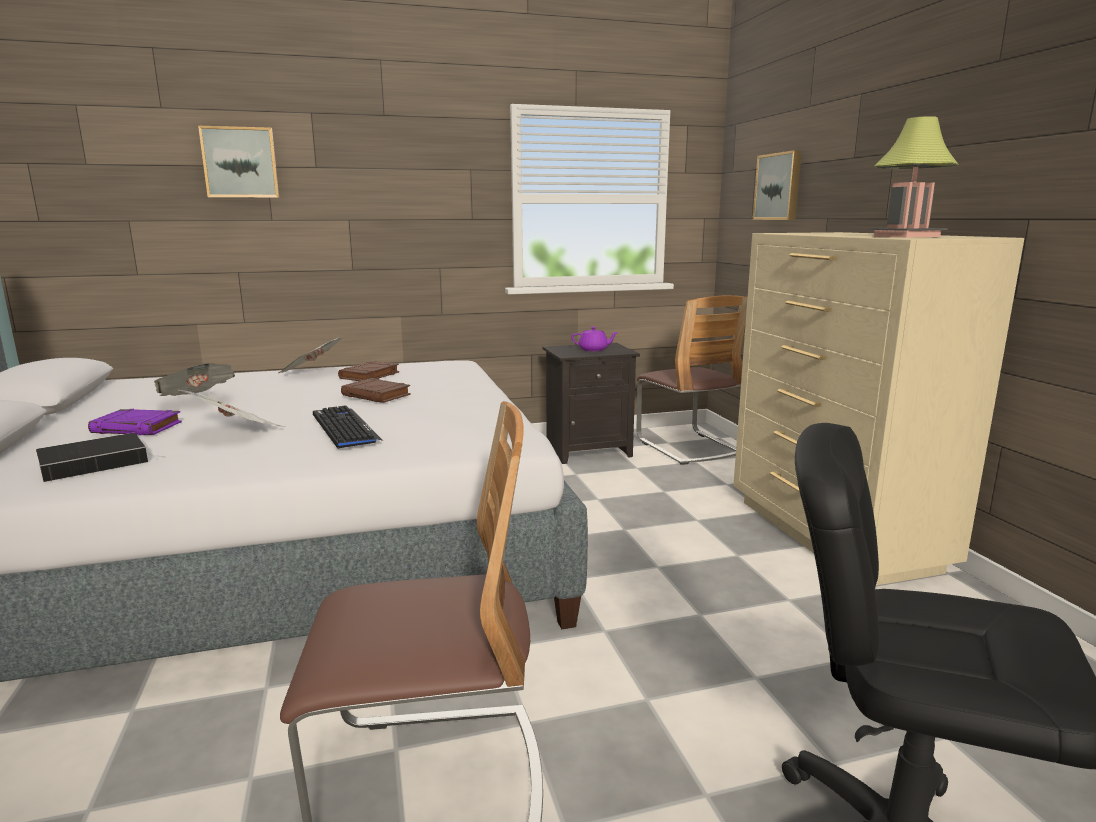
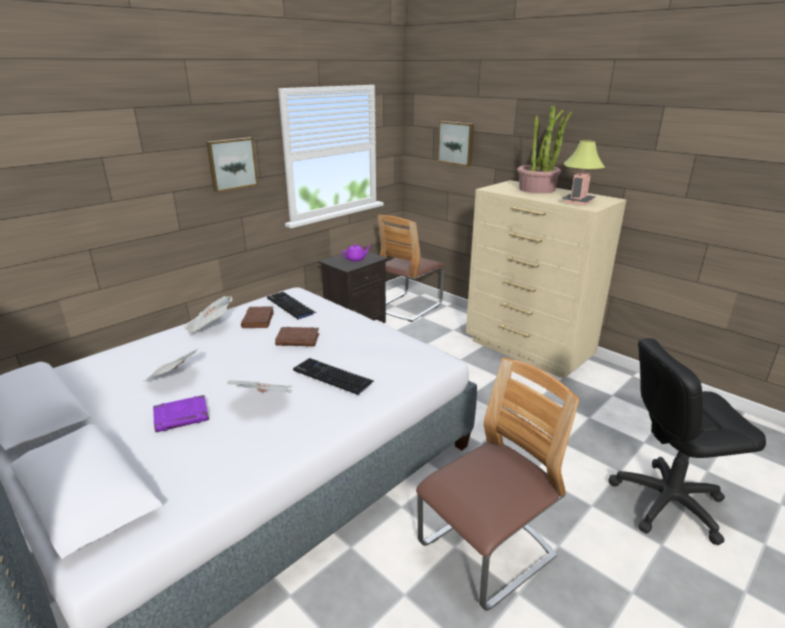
camera: 30 degrees left, 10 degrees up
book [36,433,166,482] -> none
picture [198,126,279,198] -> picture moved to [206,137,258,192]
chair [636,295,748,465] -> chair turned 90 degrees clockwise [378,215,445,322]
none -> keyboard [267,292,316,319]
none -> potted plant [517,105,572,193]

